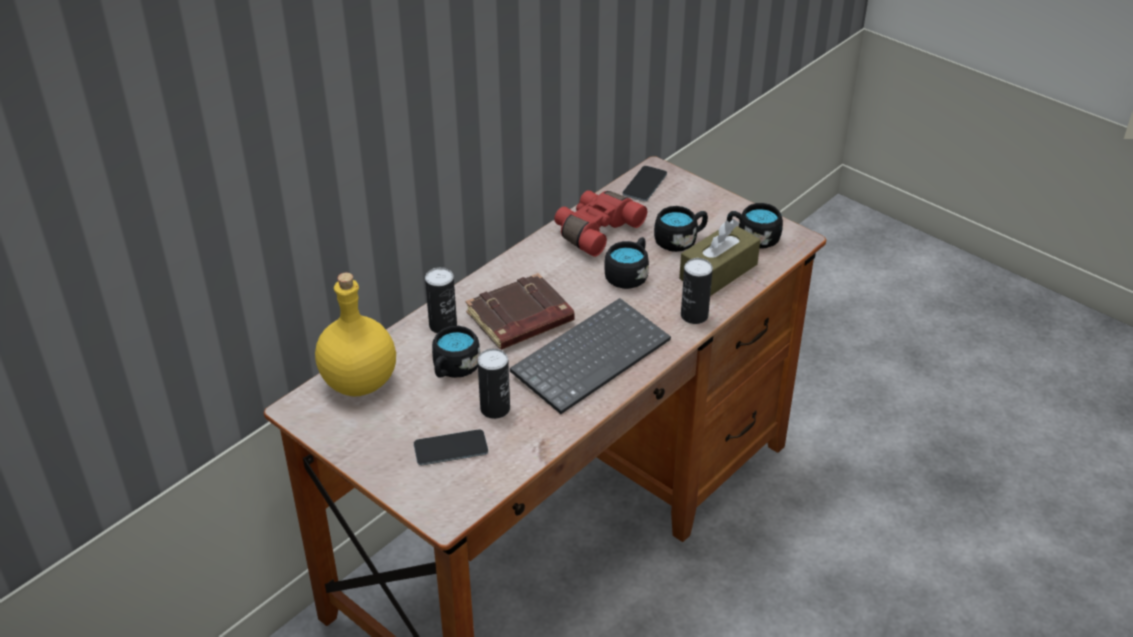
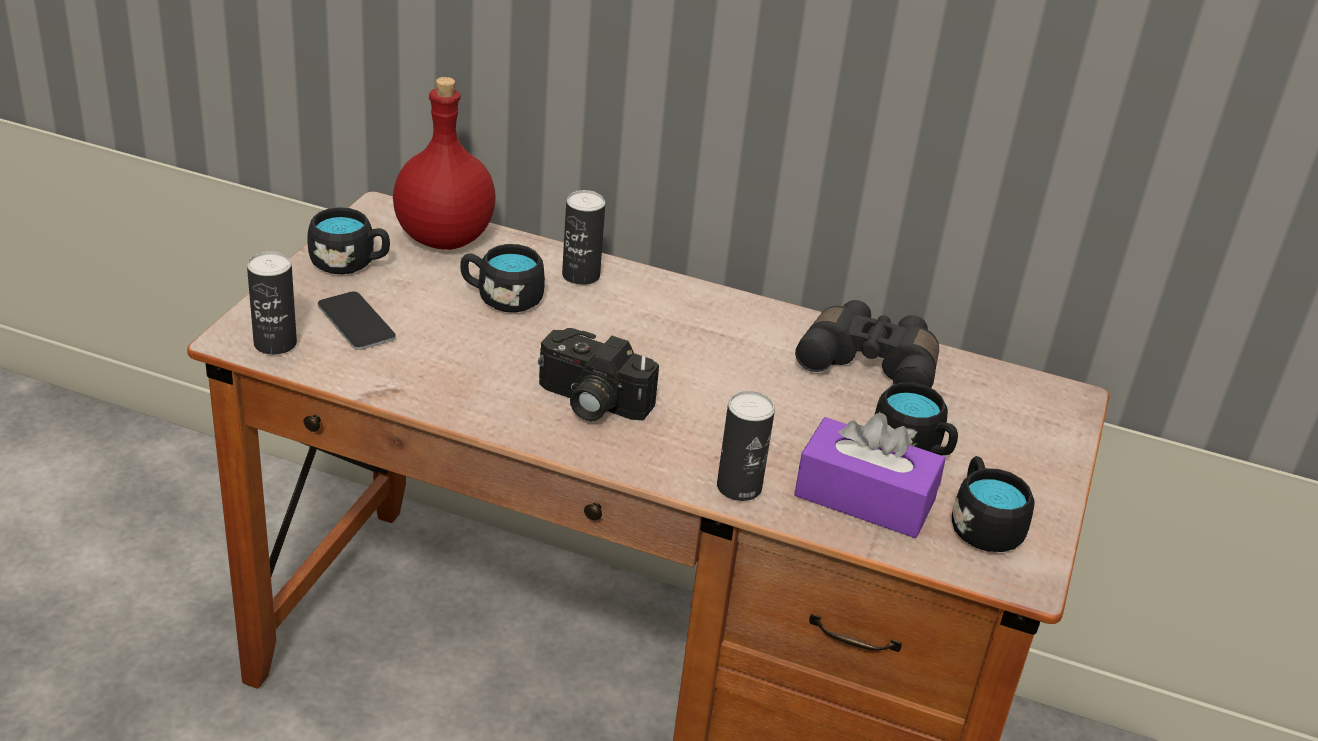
camera: 65 degrees right, 5 degrees down
yellow bottle [315,273,396,396] -> red bottle [393,77,496,250]
brown book [466,273,575,350] -> none
can [477,348,510,419] -> can moved to [247,251,297,355]
keyboard [510,298,671,414] -> camera [538,328,659,421]
red binoculars [554,190,647,257] -> black binoculars [795,300,939,388]
black mug [604,237,649,289] -> black mug moved to [307,207,390,274]
phone [623,166,667,201] -> none
brown tissue box [679,219,760,296] -> purple tissue box [794,413,946,538]

